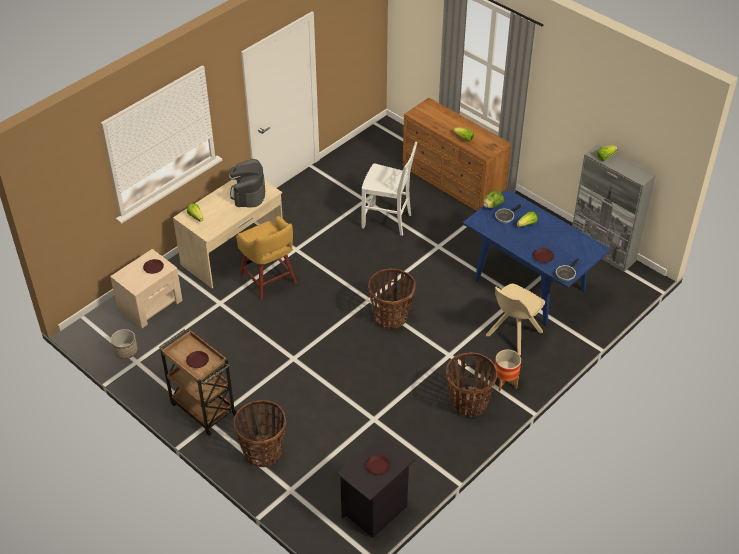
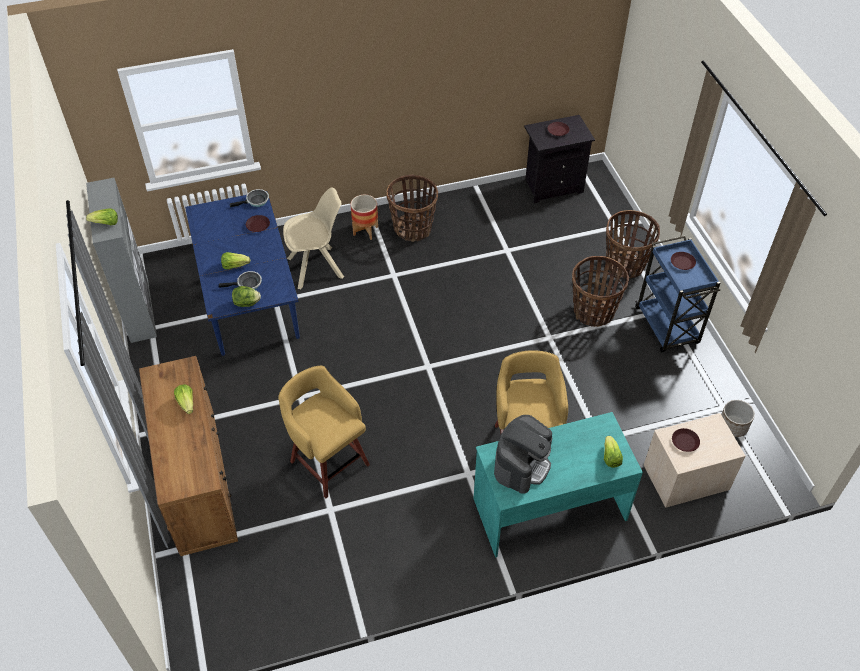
camera: 150 degrees left, 5 degrees up
brown cart [159,329,237,436] -> blue cart [635,236,720,352]
beige desk [173,179,283,288] -> turquoise desk [473,412,643,557]
white chair [362,142,417,236] -> yellow stool [278,366,370,498]
basket [368,269,416,329] -> basket moved to [572,256,629,327]

